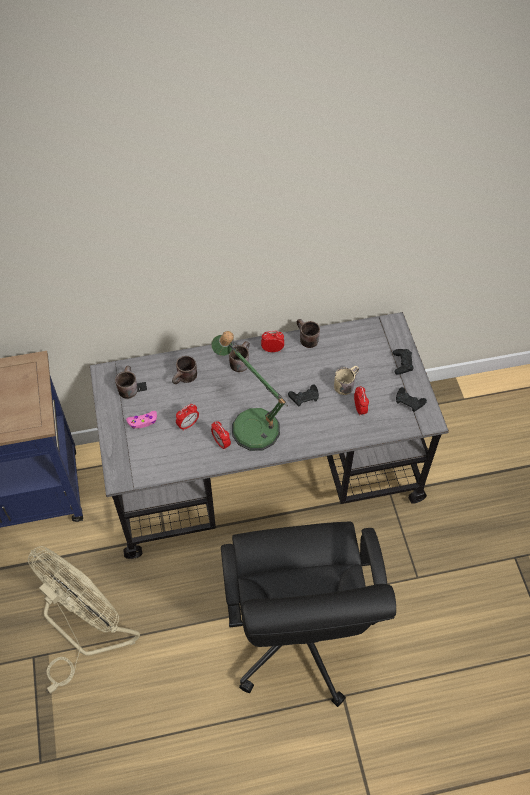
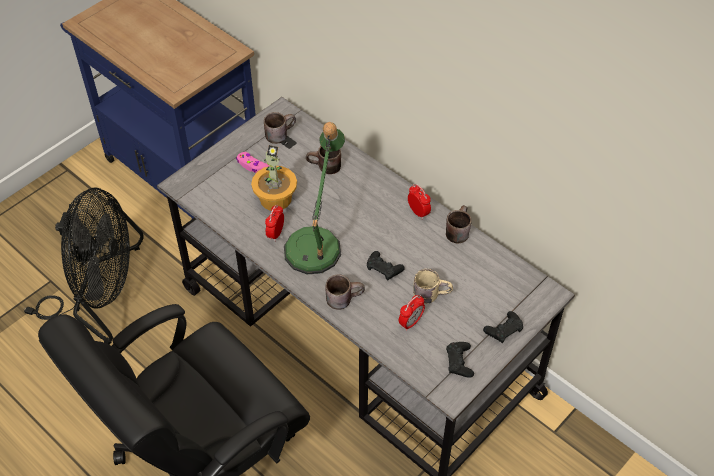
camera: 55 degrees right, 5 degrees down
beige fan [28,546,140,694] -> black fan [23,188,144,344]
alarm clock [176,404,199,430] -> potted plant [251,145,297,211]
brown mug [229,341,250,372] -> brown mug moved to [325,274,365,310]

